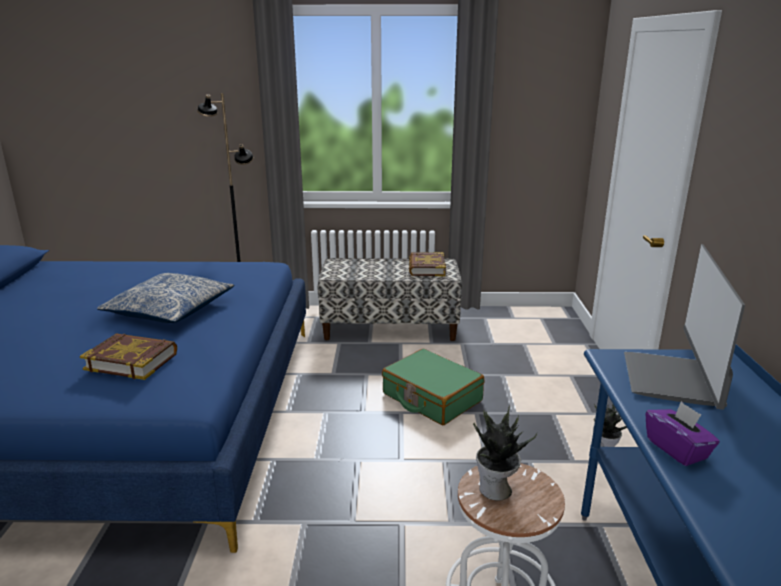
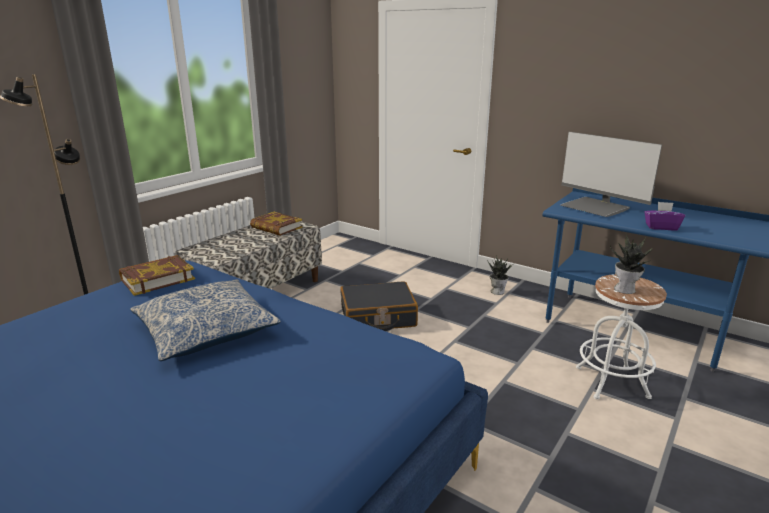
camera: 55 degrees left, 0 degrees up
book [80,333,177,380] -> book moved to [119,255,195,296]
green suitcase [382,349,484,425] -> black suitcase [340,281,418,331]

